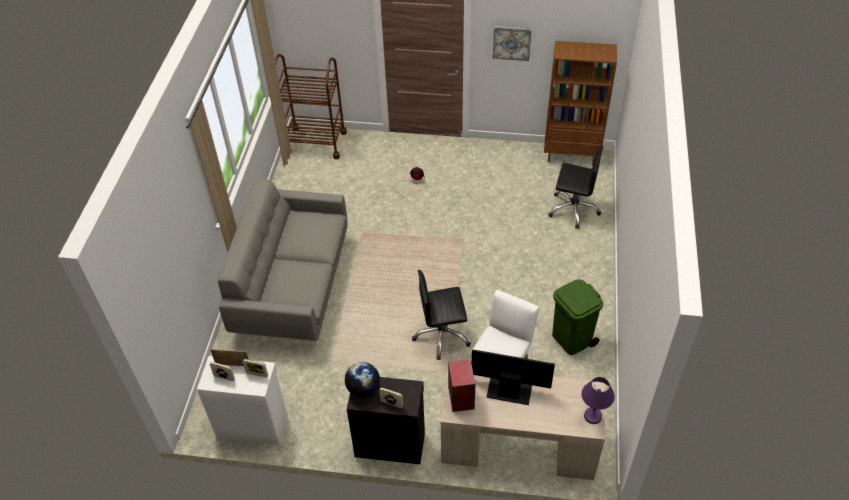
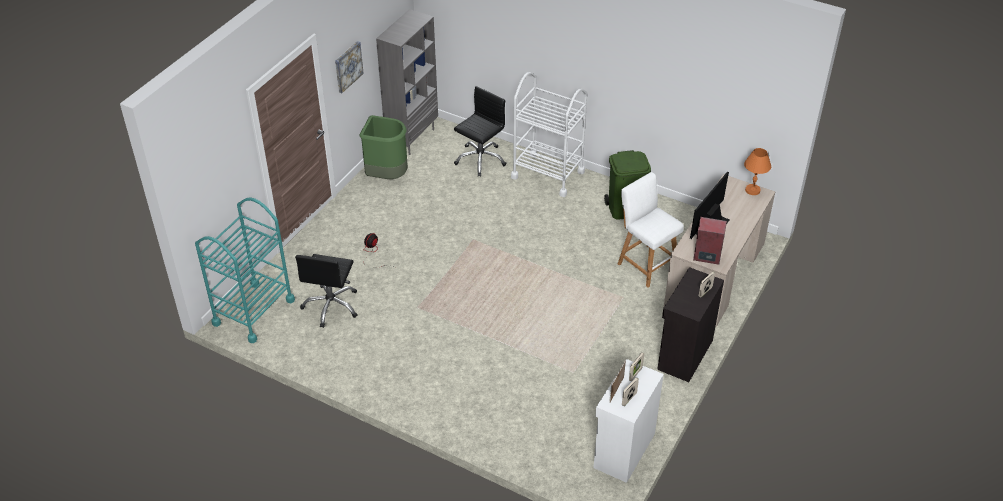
camera: 70 degrees left, 5 degrees down
grey sofa [218,179,347,341] -> none
brown cart [275,54,347,159] -> turquoise cart [195,198,295,343]
globe [345,362,380,398] -> none
black office chair [412,270,471,360] -> black office chair moved to [295,254,358,328]
brown bookcase [544,41,617,166] -> grey bookcase [376,9,438,155]
purple table lamp [581,377,615,424] -> orange table lamp [744,148,771,195]
none -> green trash can [359,115,408,179]
none -> white cart [511,72,587,197]

